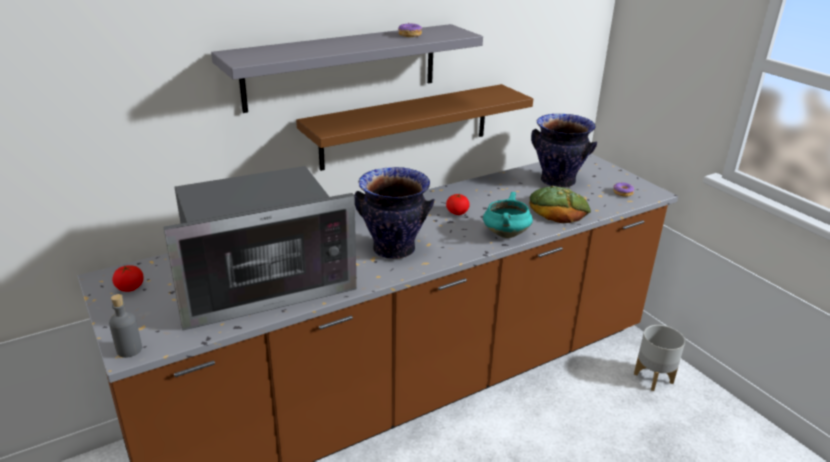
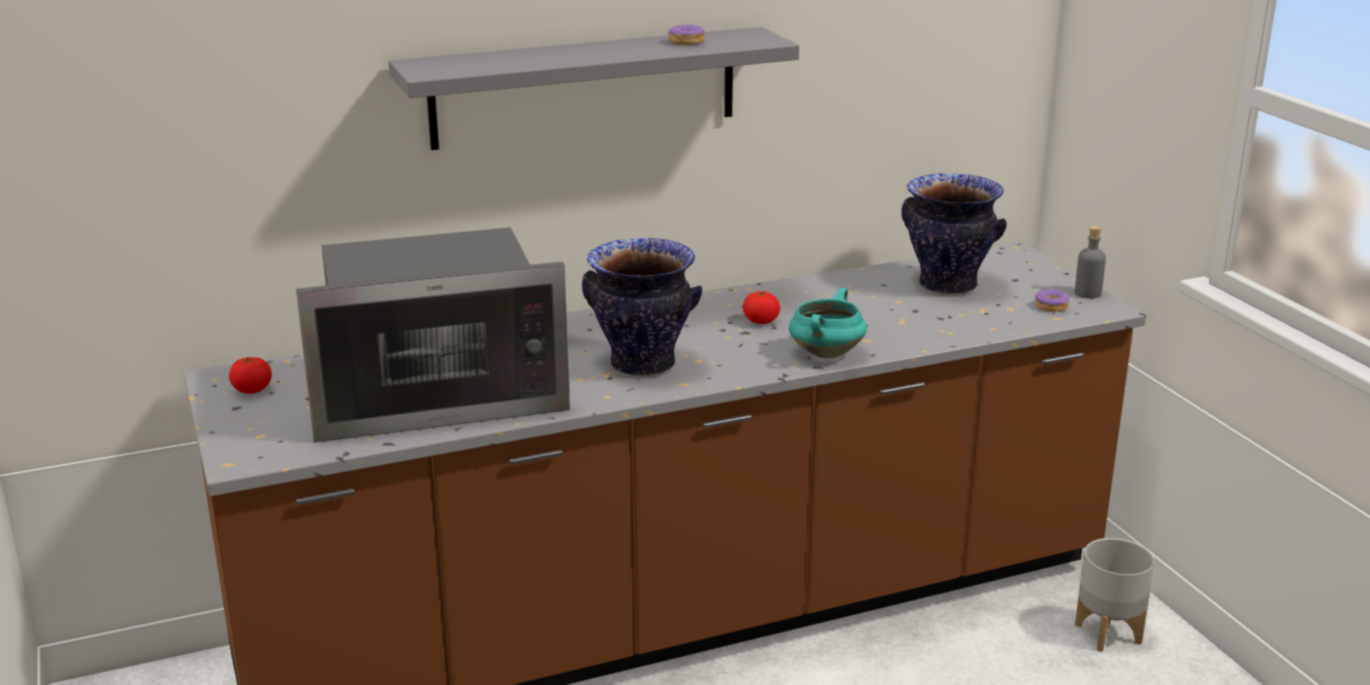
camera: 10 degrees right, 5 degrees down
grey bottle [109,294,142,358] -> grey bottle moved to [1075,226,1106,299]
brown shelf [296,84,533,171] -> none
bread [529,186,591,223] -> none

